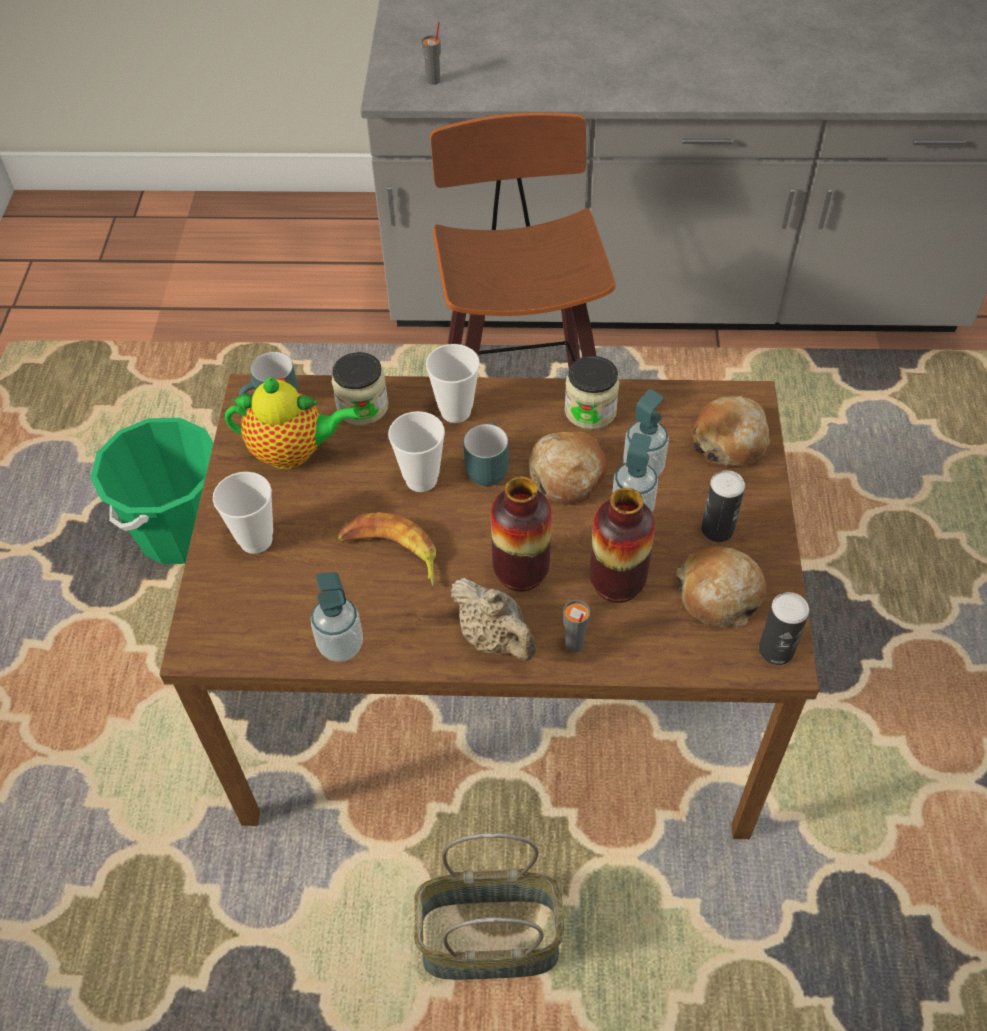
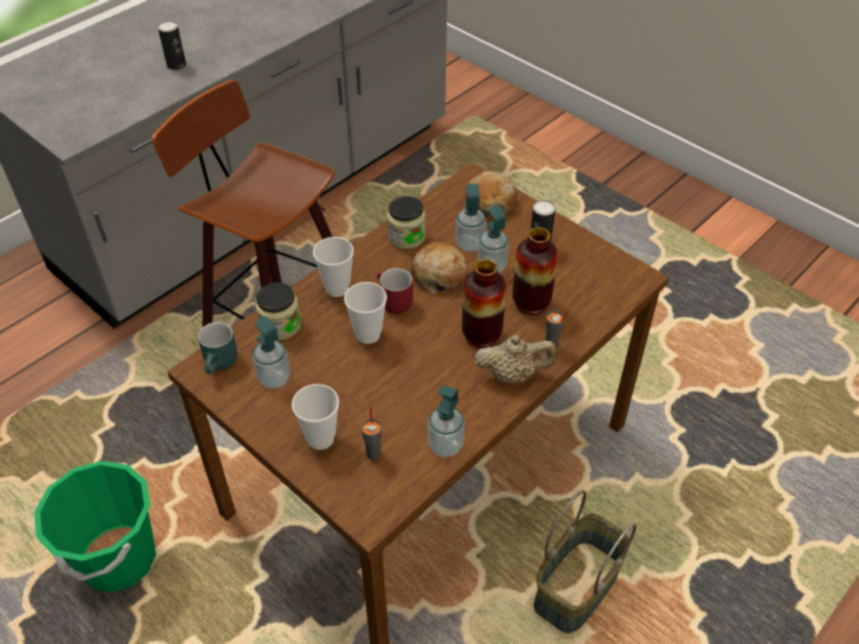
camera: 50 degrees left, 5 degrees down
teapot [225,377,361,469] -> soap dispenser [252,316,290,389]
banana [337,512,436,586] -> none
grey cup [421,22,441,85] -> grey cup moved to [361,407,382,460]
turquoise mug [463,422,509,486] -> red mug [377,268,413,314]
bread [676,547,766,627] -> none
can [759,592,809,665] -> can moved to [158,21,186,70]

